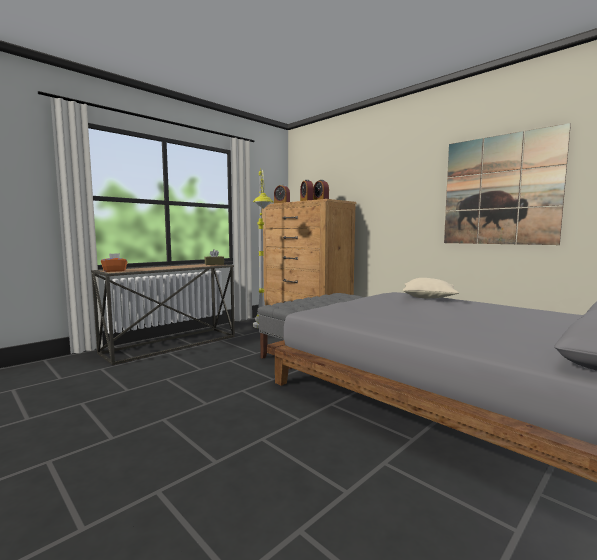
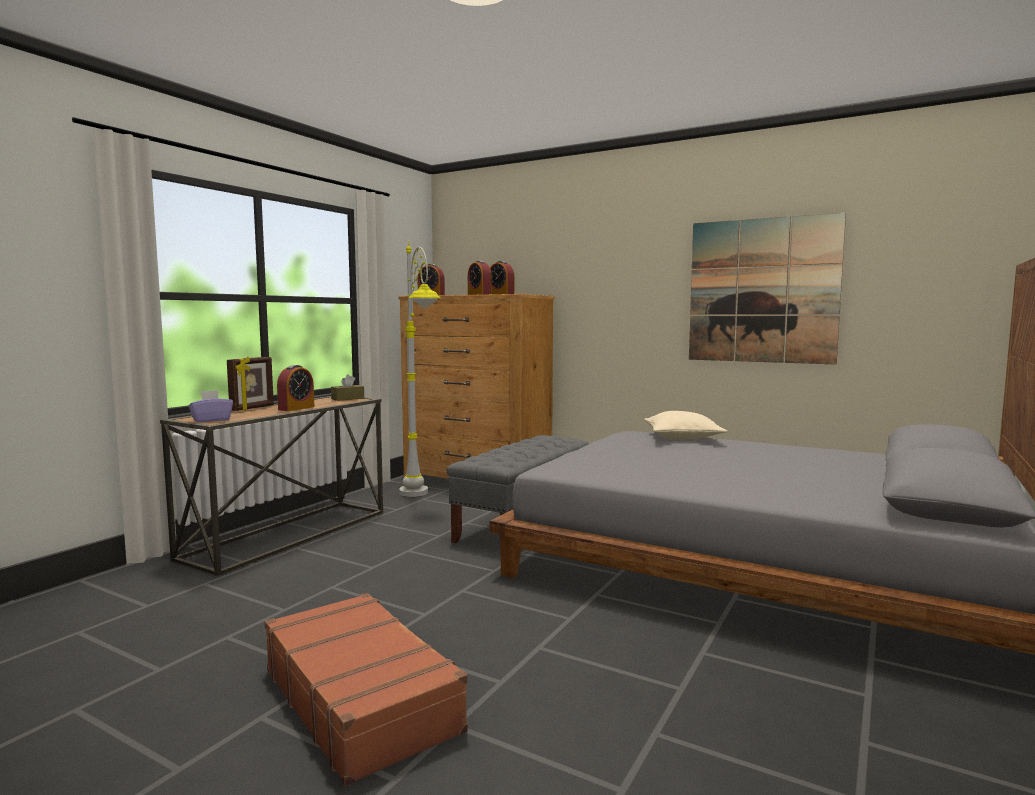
camera: 15 degrees left, 0 degrees up
orange tissue box [101,253,128,272] -> purple tissue box [189,390,233,422]
none -> picture frame [227,357,274,411]
none -> brown suitcase [265,593,468,786]
none -> alarm clock [277,365,314,411]

